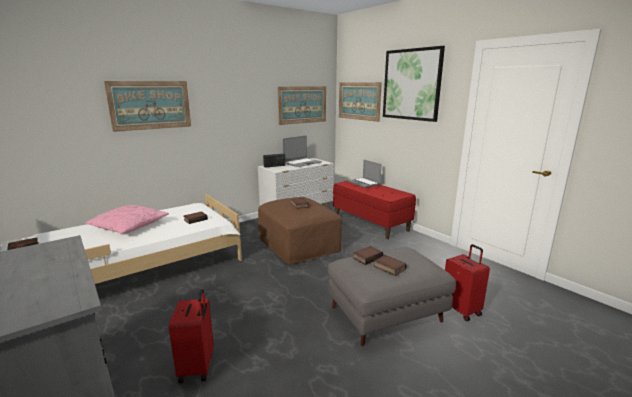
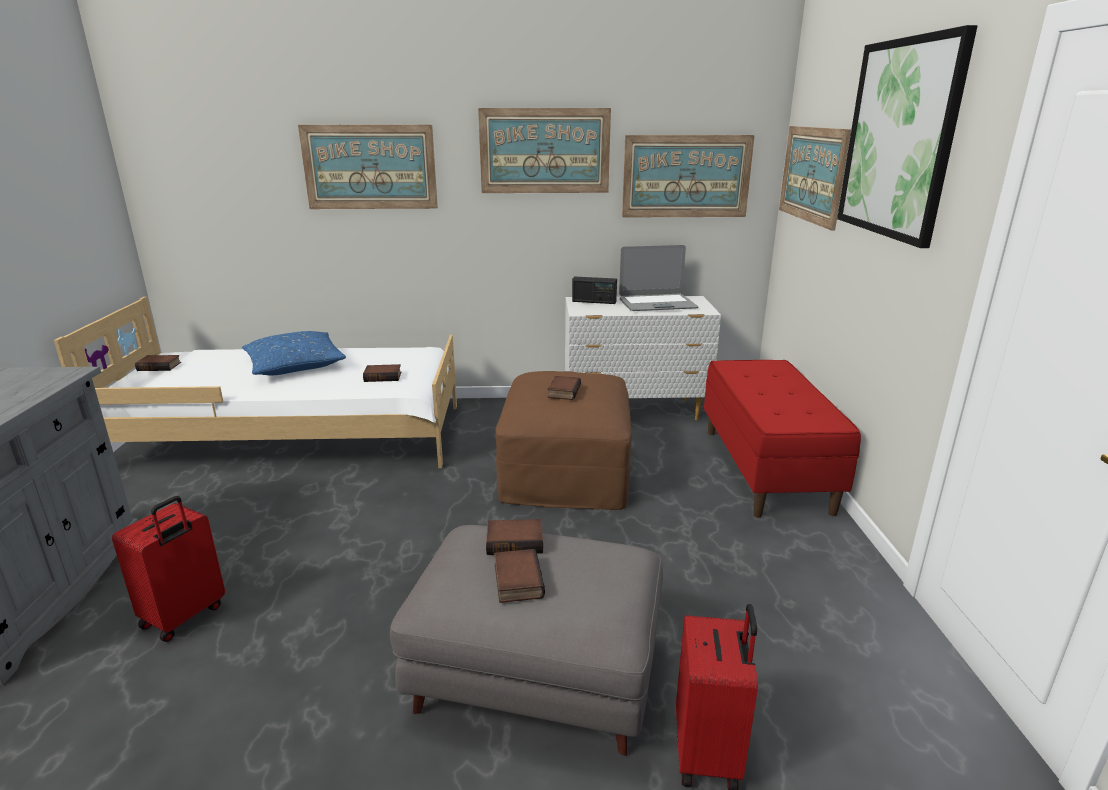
camera: 35 degrees right, 5 degrees up
pink pillow [85,205,169,233] -> blue pillow [242,331,346,375]
laptop [348,160,382,188] -> none
none -> picture [478,108,611,193]

